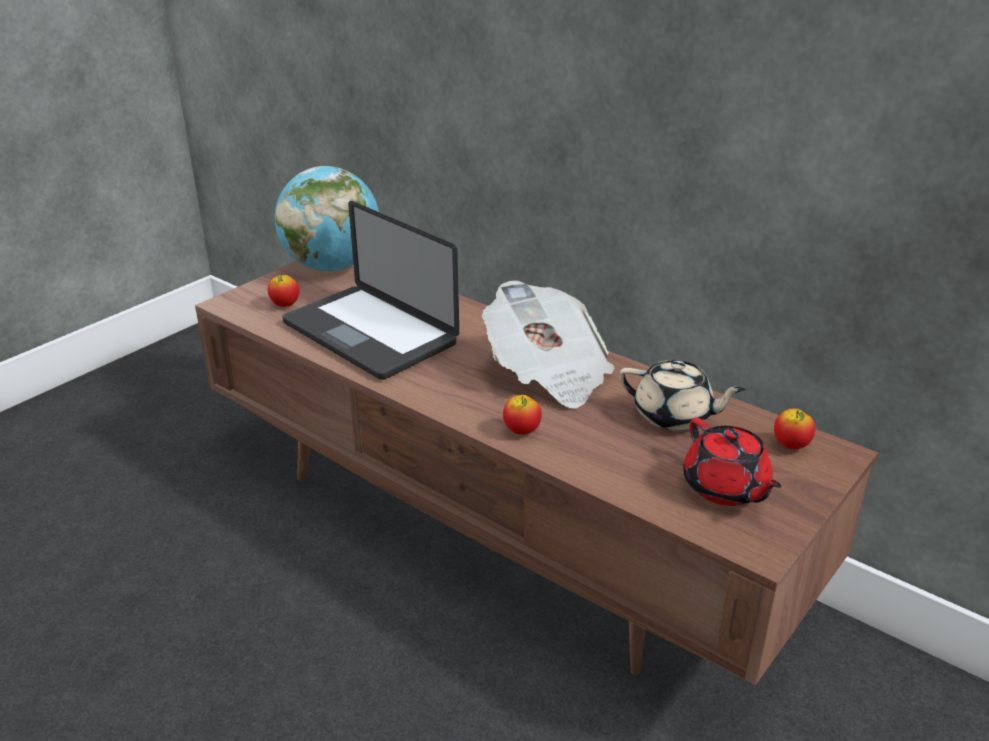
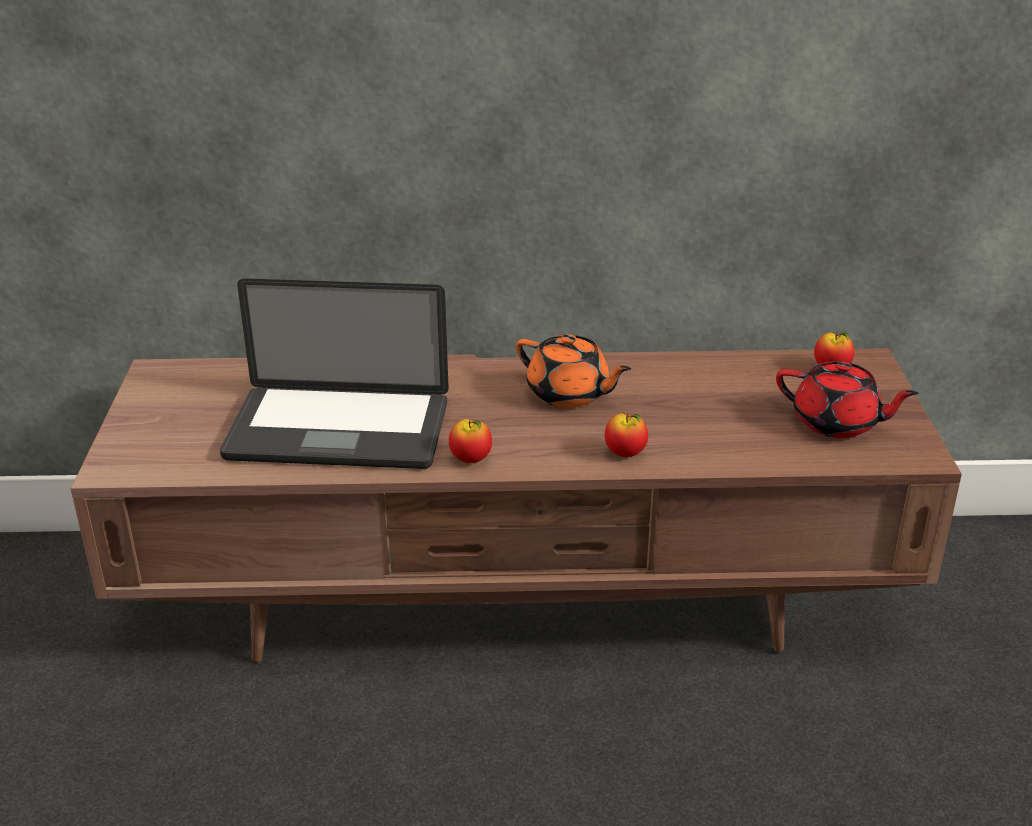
camera: 40 degrees left, 0 degrees up
apple [268,274,300,307] -> apple moved to [449,419,492,463]
globe [275,166,379,272] -> none
newspaper [482,280,615,409] -> orange teapot [516,334,631,408]
beige teapot [619,360,746,430] -> none

